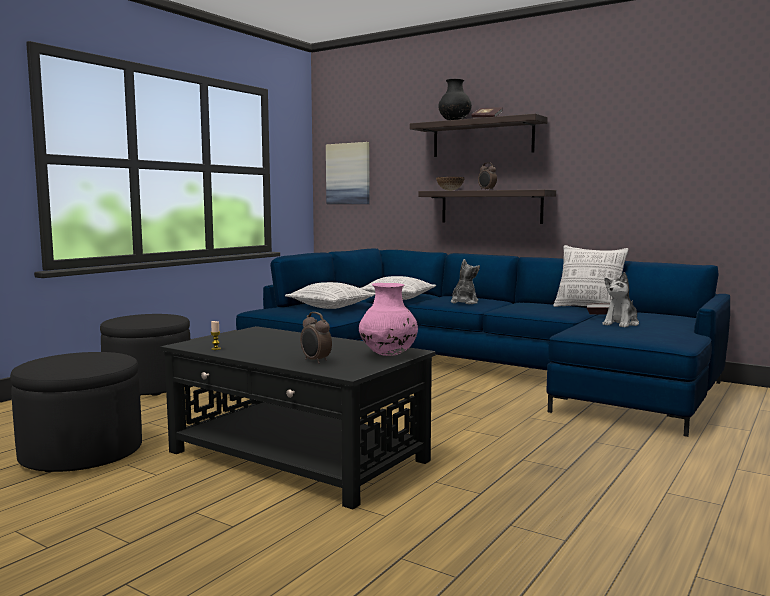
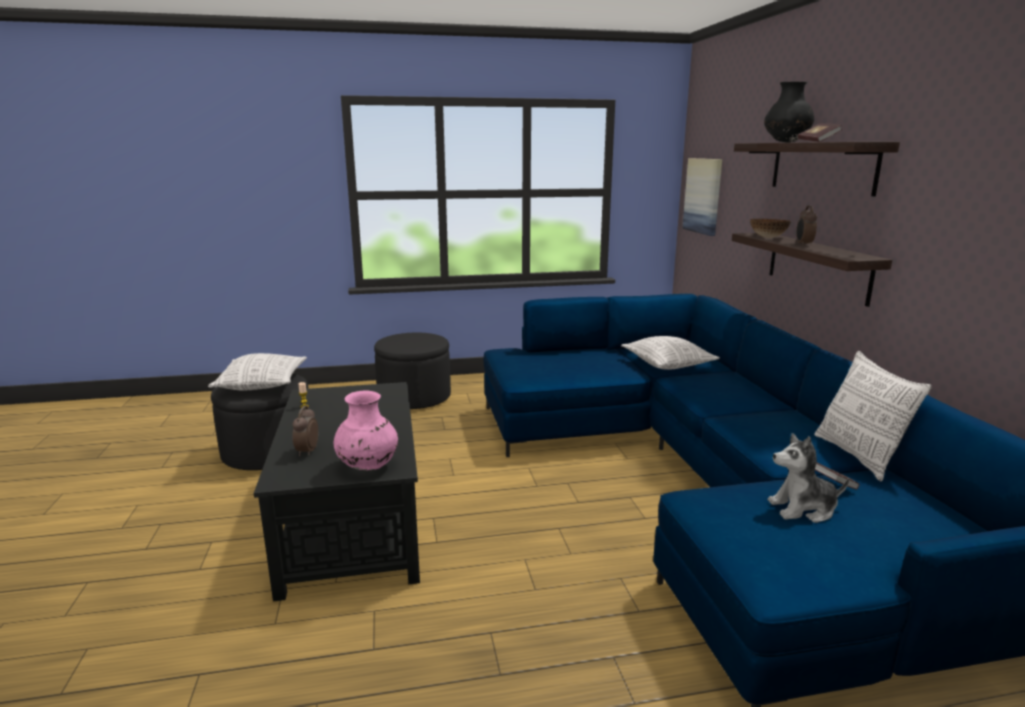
camera: 45 degrees right, 10 degrees up
pillow [285,282,375,309] -> pillow moved to [208,353,307,390]
plush toy [451,259,480,304] -> none

